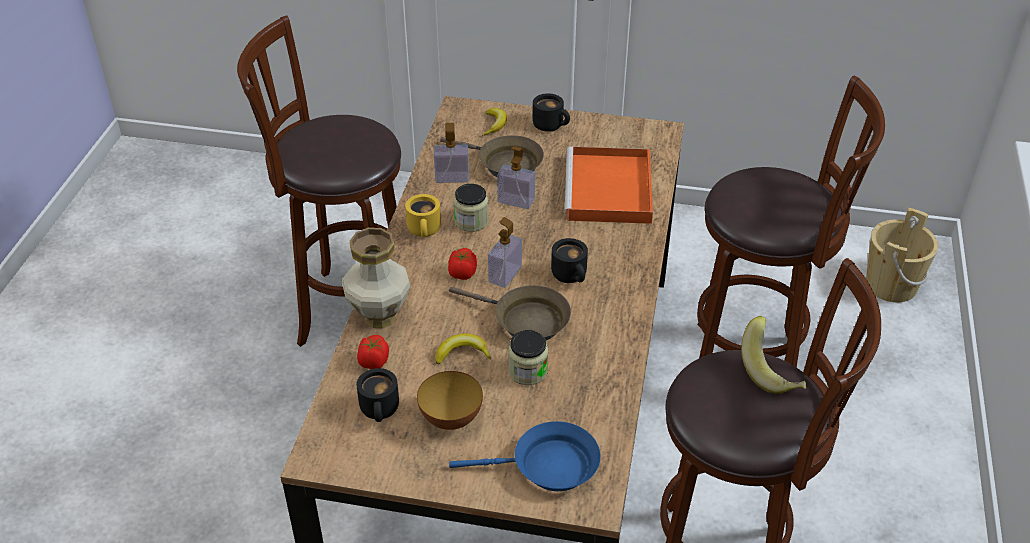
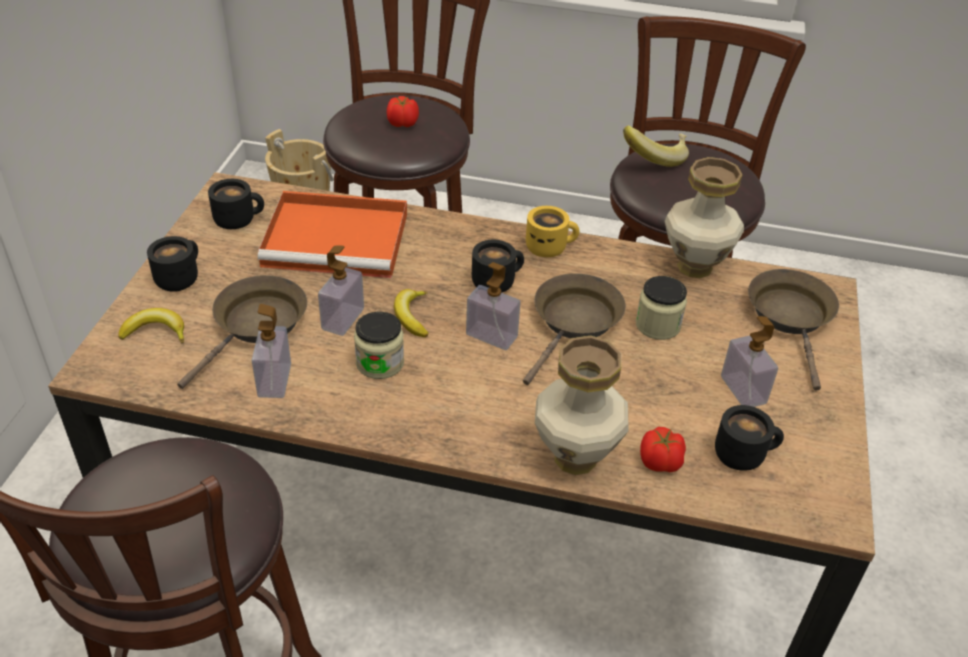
camera: 90 degrees left, 0 degrees up
yellow mug [405,194,441,237] -> yellow mug moved to [526,206,579,257]
bowl [417,371,483,430] -> soap dispenser [721,316,778,407]
banana [435,333,491,365] -> banana moved to [394,289,429,337]
tomato [448,248,477,280] -> tomato moved to [387,96,419,127]
blue frying pan [449,421,601,491] -> brown frying pan [748,269,839,390]
none -> black mug [208,179,264,229]
none -> vase [665,157,744,278]

